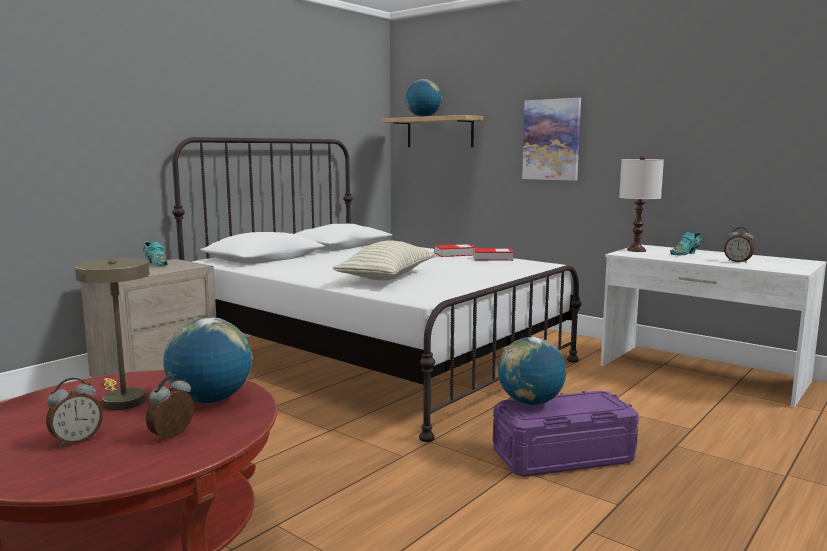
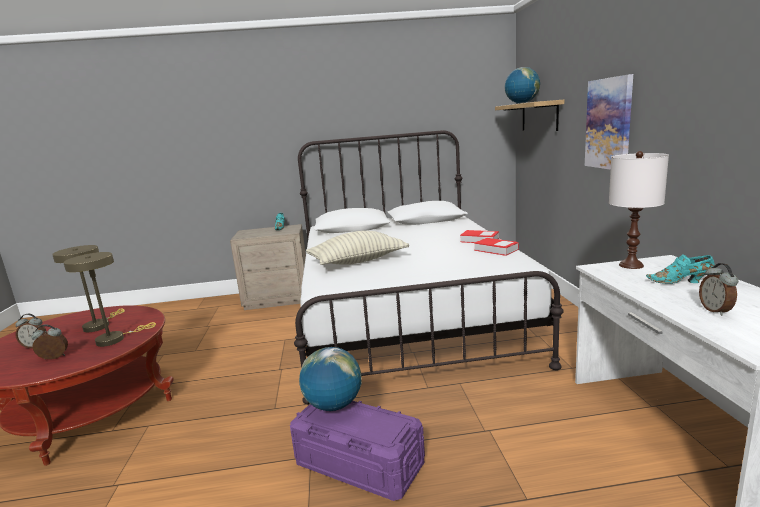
camera: 45 degrees right, 5 degrees up
globe [163,318,253,403] -> beige table lamp [63,252,156,347]

